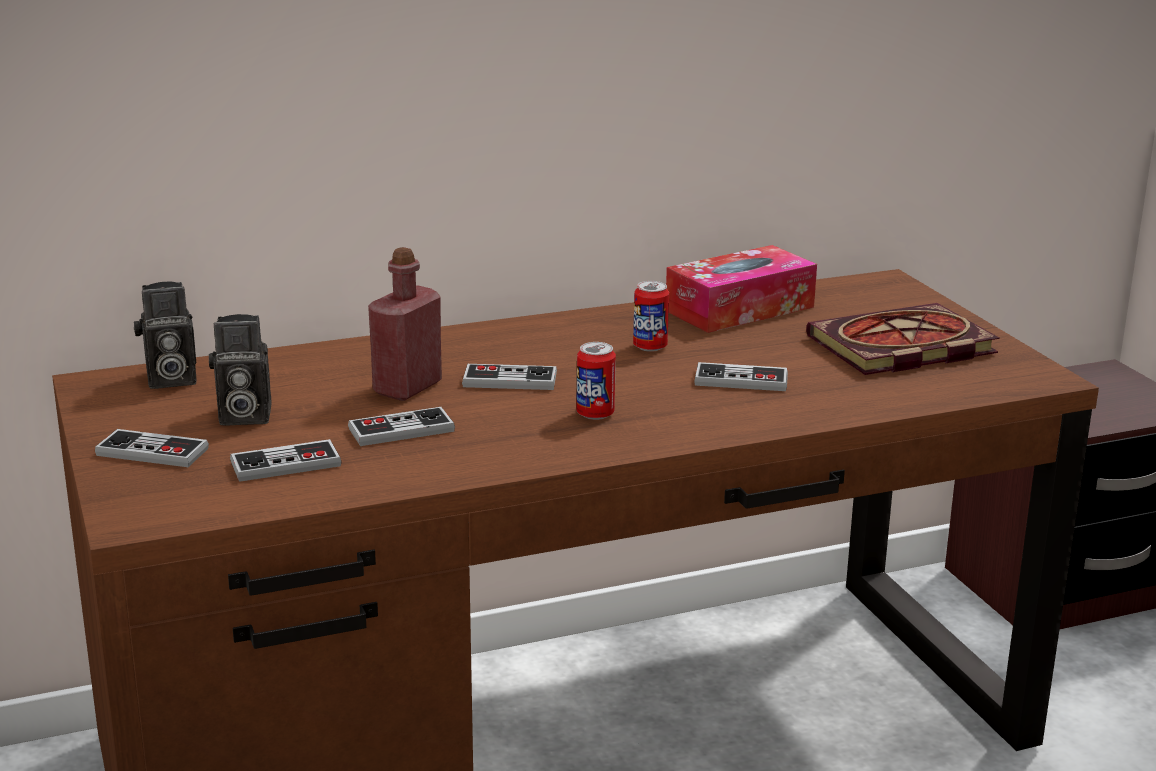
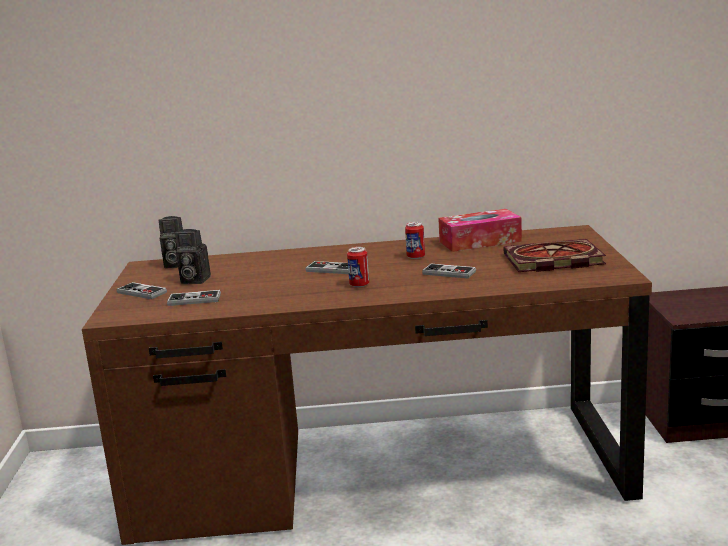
camera: 20 degrees right, 5 degrees down
game controller [348,407,455,446] -> none
red bottle [368,247,442,401] -> none

